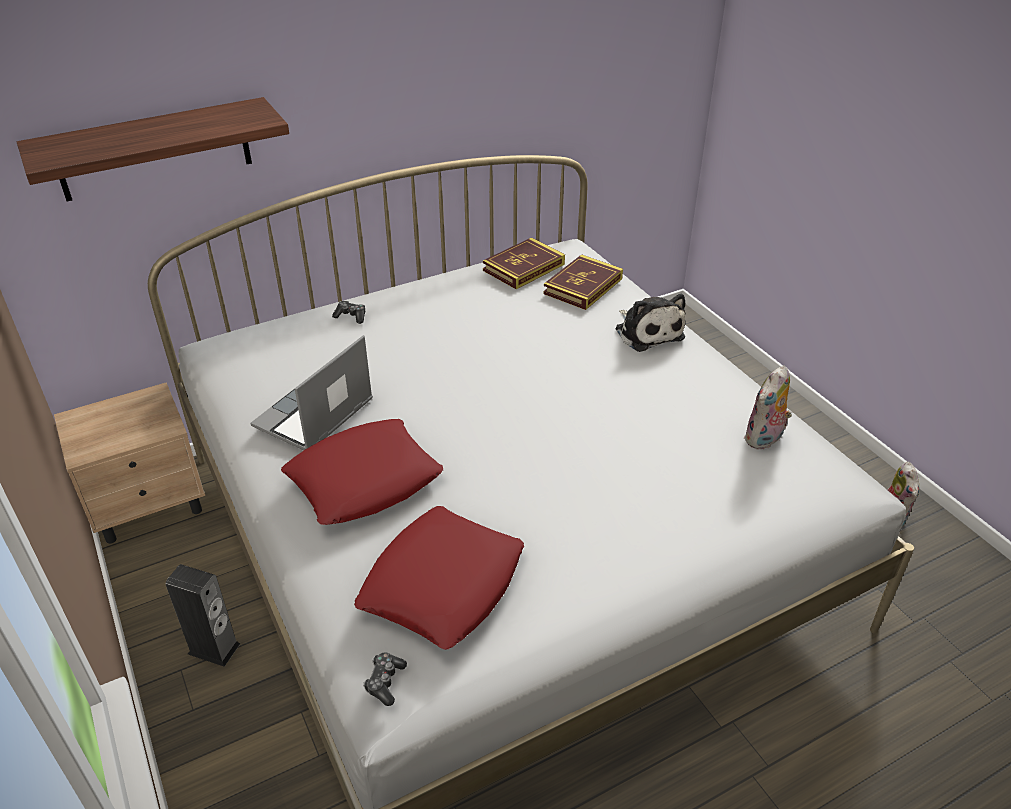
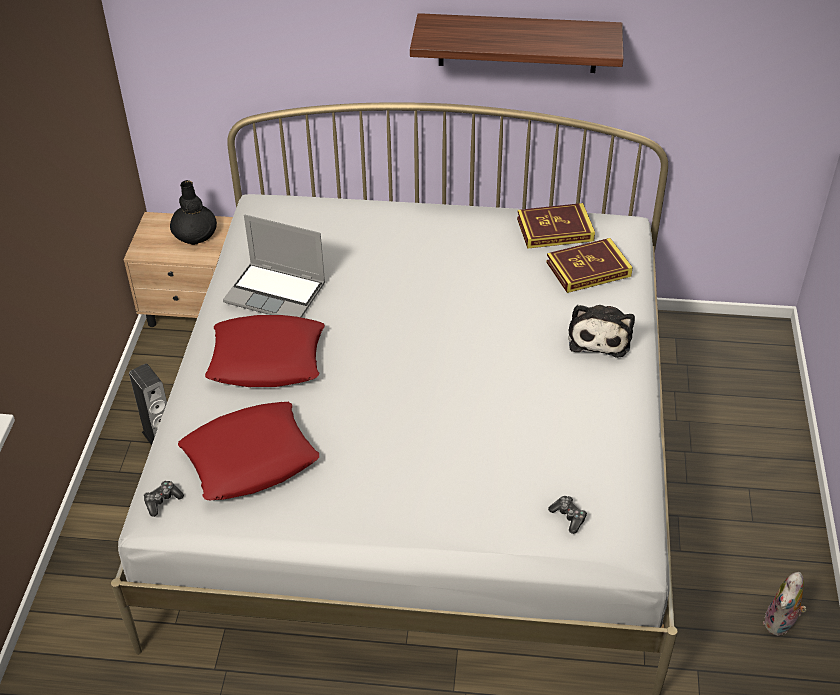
camera: 35 degrees right, 5 degrees up
shelf [17,97,289,201] -> shelf moved to [410,13,623,73]
laptop [251,335,373,450] -> laptop turned 135 degrees counterclockwise [223,215,325,318]
game controller [332,301,365,324] -> game controller moved to [548,496,587,534]
plush toy [744,365,792,450] -> none
none -> black vase [170,180,217,245]

